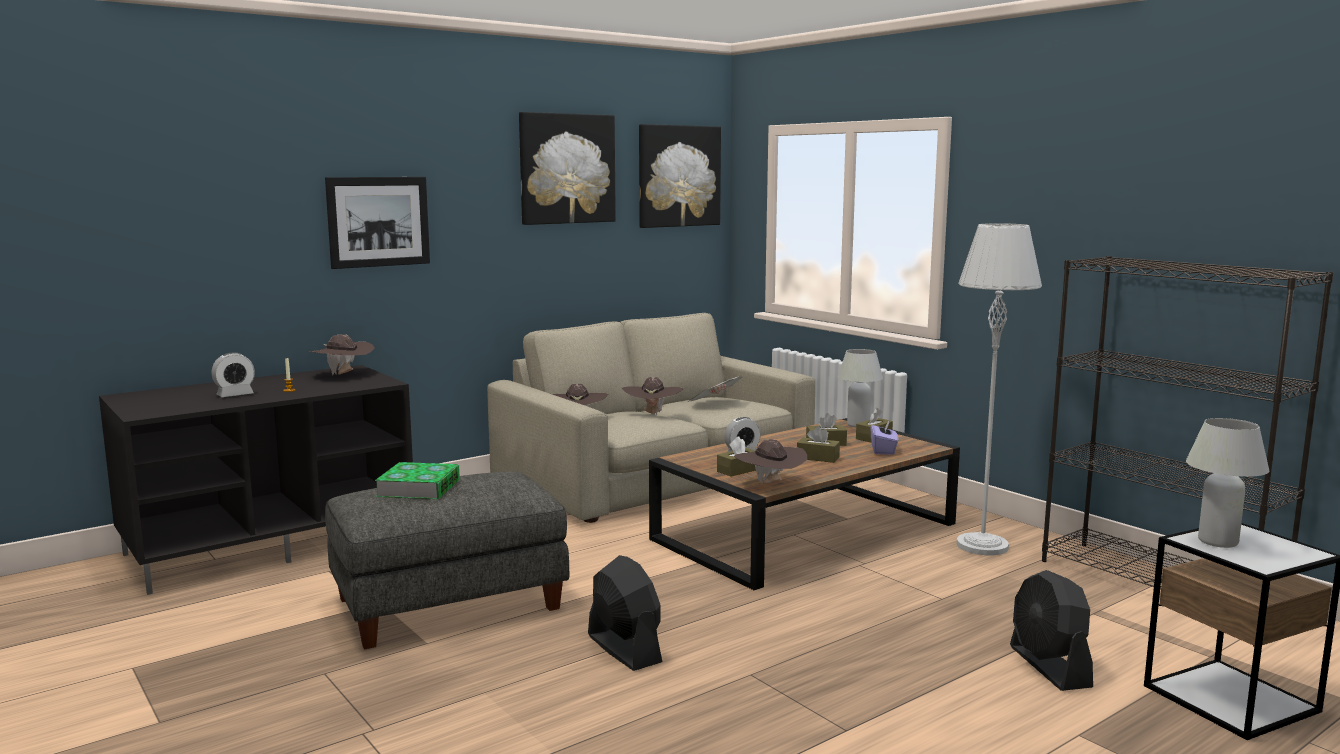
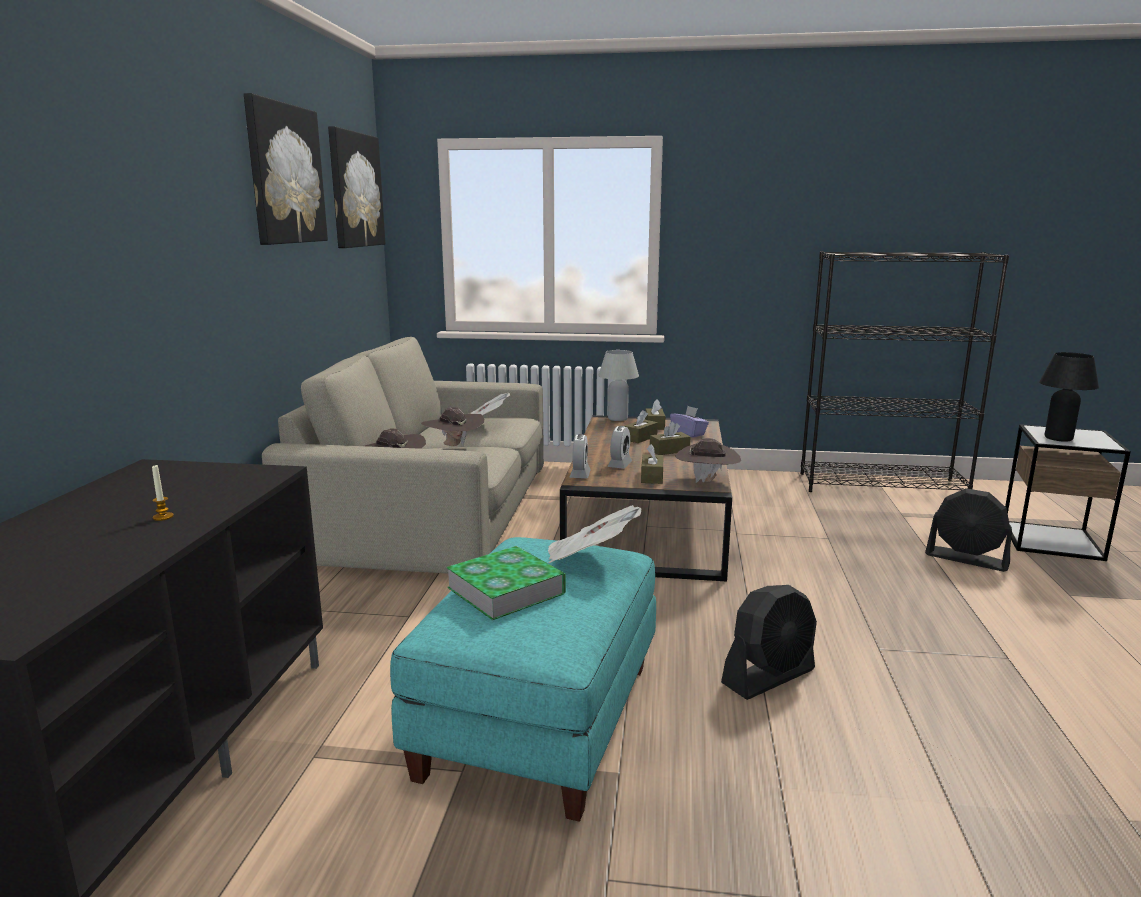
camera: 45 degrees left, 5 degrees up
alarm clock [211,352,255,397] -> alarm clock moved to [570,434,591,478]
brown hat [309,334,375,375] -> none
picture [325,177,430,269] -> none
grey ottoman [325,472,569,650] -> turquoise ottoman [390,537,656,822]
black fan [588,555,662,671] -> black fan turned 135 degrees clockwise [721,585,817,700]
grey floor lamp [957,223,1042,555] -> none
white table lamp [1186,418,1269,548] -> black table lamp [1039,352,1099,442]
none -> newspaper [548,505,642,563]

